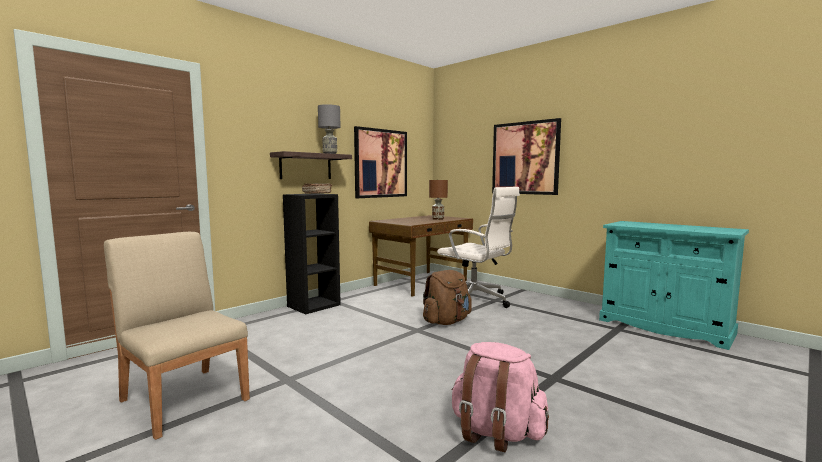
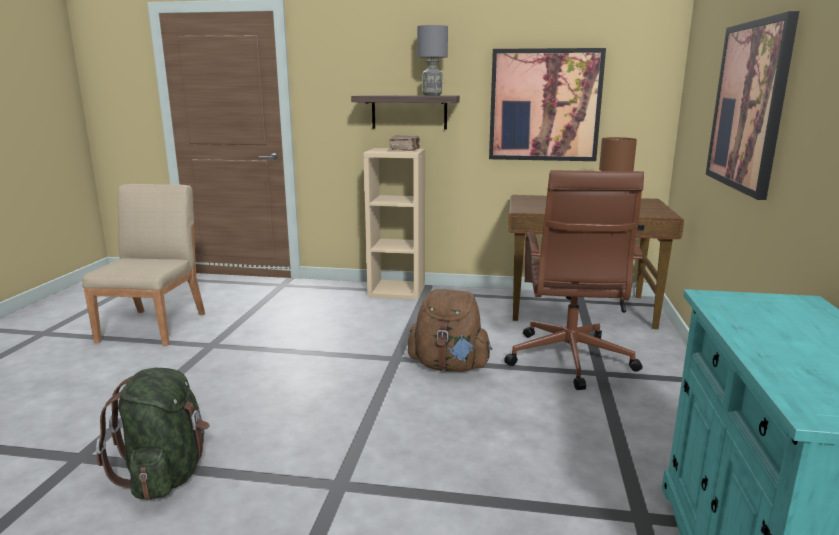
camera: 55 degrees right, 10 degrees up
black bookcase [283,193,341,314] -> beige bookcase [364,148,425,300]
white office chair [437,187,520,308] -> brown office chair [504,170,644,390]
pink backpack [451,342,549,452] -> green backpack [96,368,210,500]

